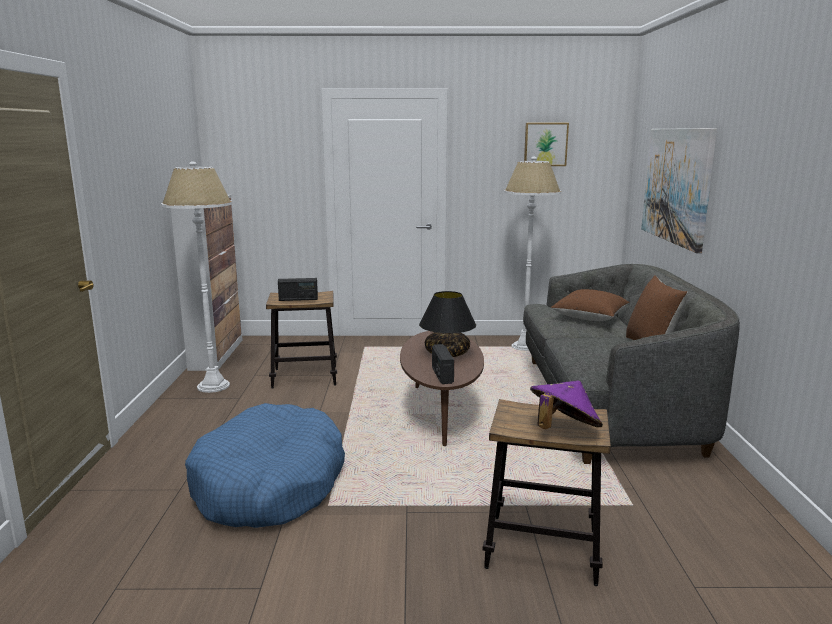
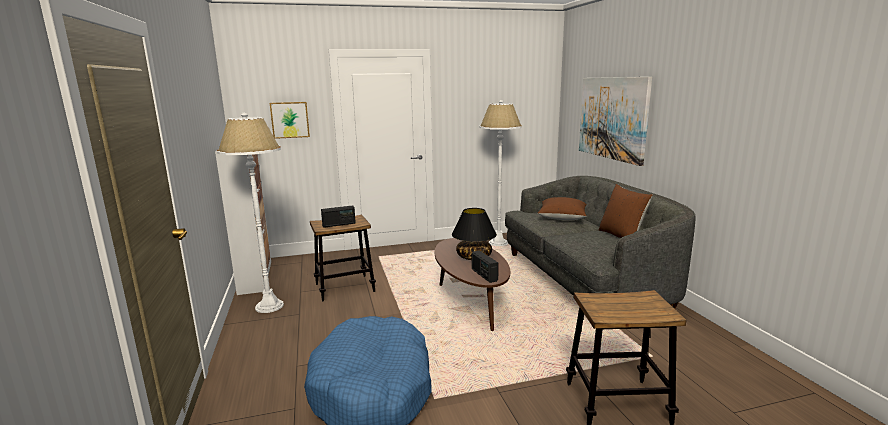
camera: 15 degrees left, 0 degrees up
picture [524,123,569,166] -> picture moved to [270,102,310,139]
purple hat [530,381,603,429] -> none

